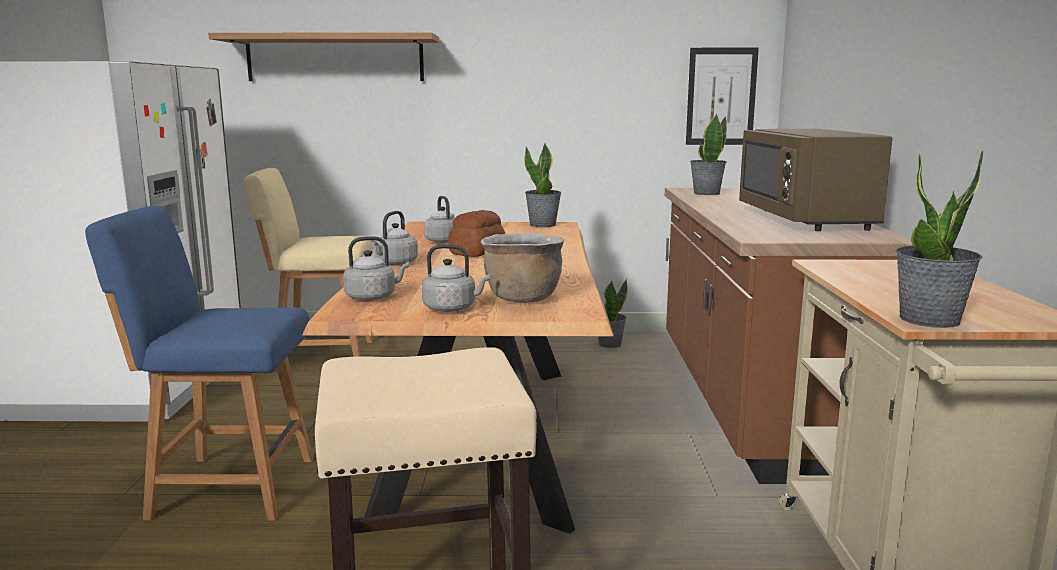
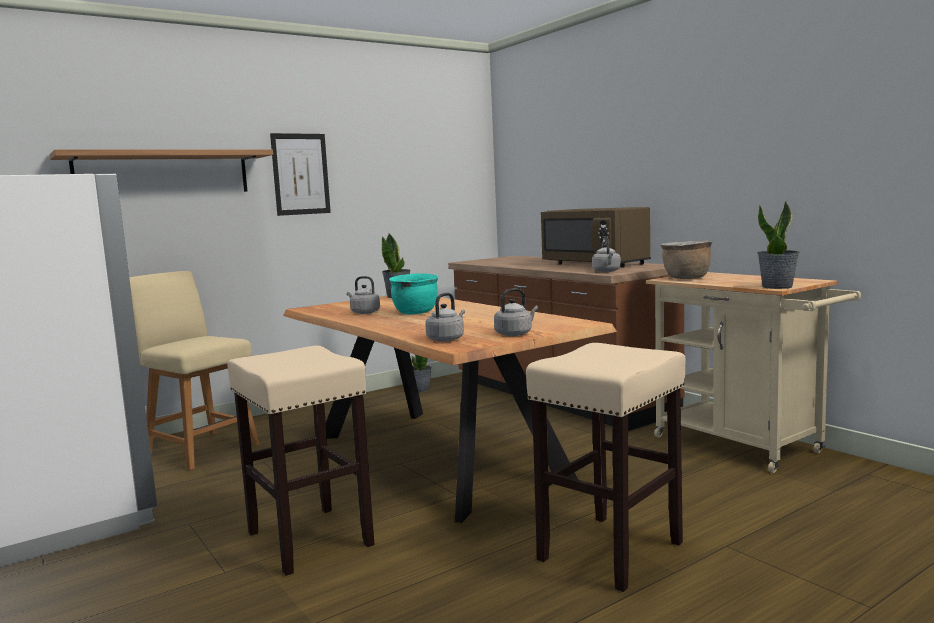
camera: 35 degrees left, 5 degrees down
blue chair [85,206,313,521] -> beige stool [227,345,375,576]
beige chair [244,168,373,357] -> beige chair turned 75 degrees clockwise [129,271,260,470]
grey kettle [371,211,418,265] -> grey kettle moved to [592,236,621,272]
bread [448,210,505,257] -> turquoise cooking pot [389,273,439,315]
brown cooking pot [481,233,564,303] -> brown cooking pot moved to [660,241,712,279]
picture [686,48,759,145] -> picture moved to [270,133,331,216]
potted plant [690,114,727,195] -> none

